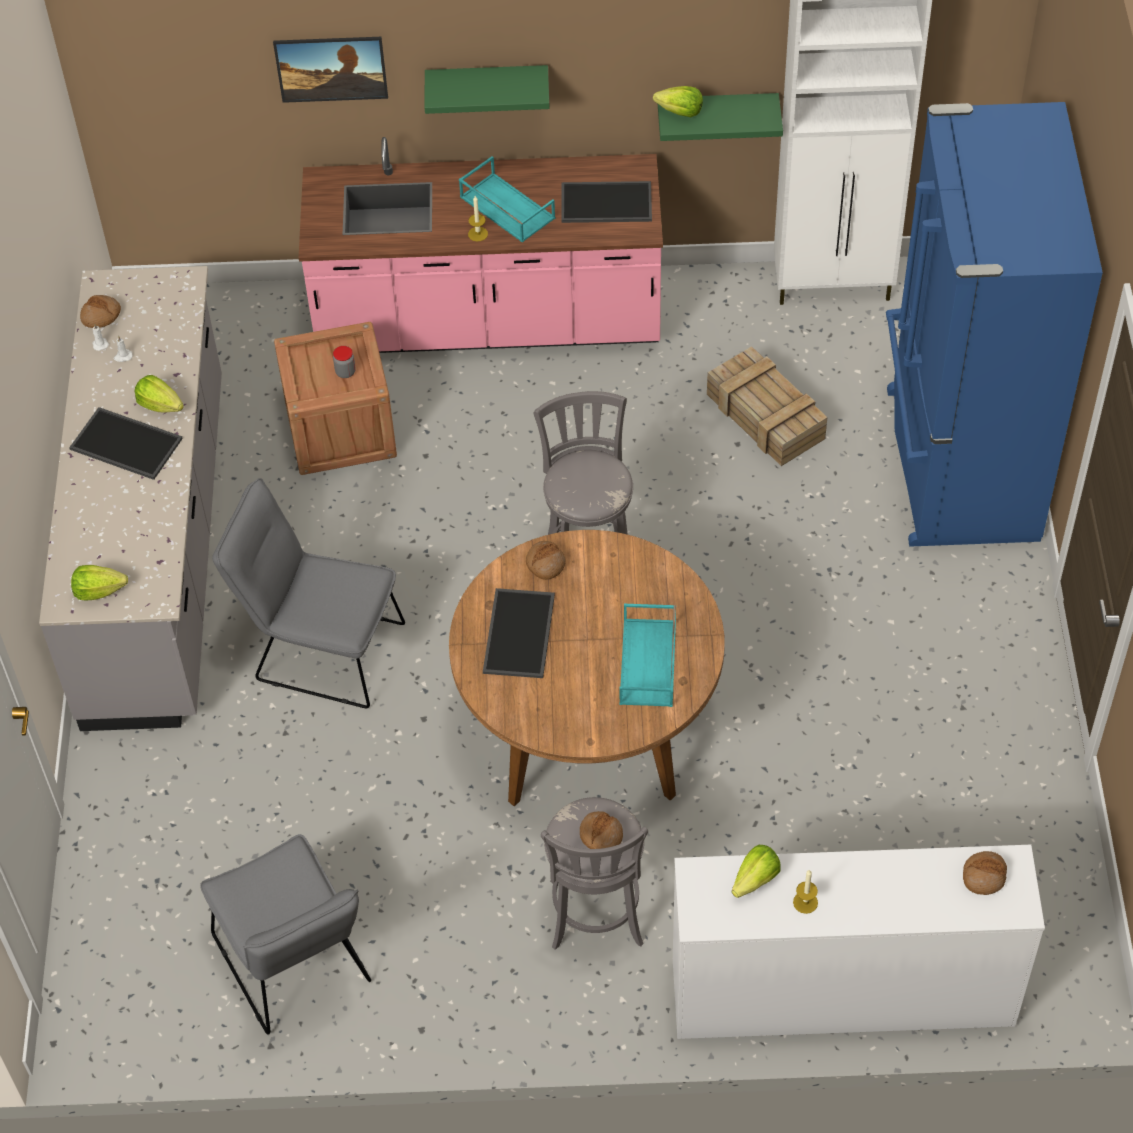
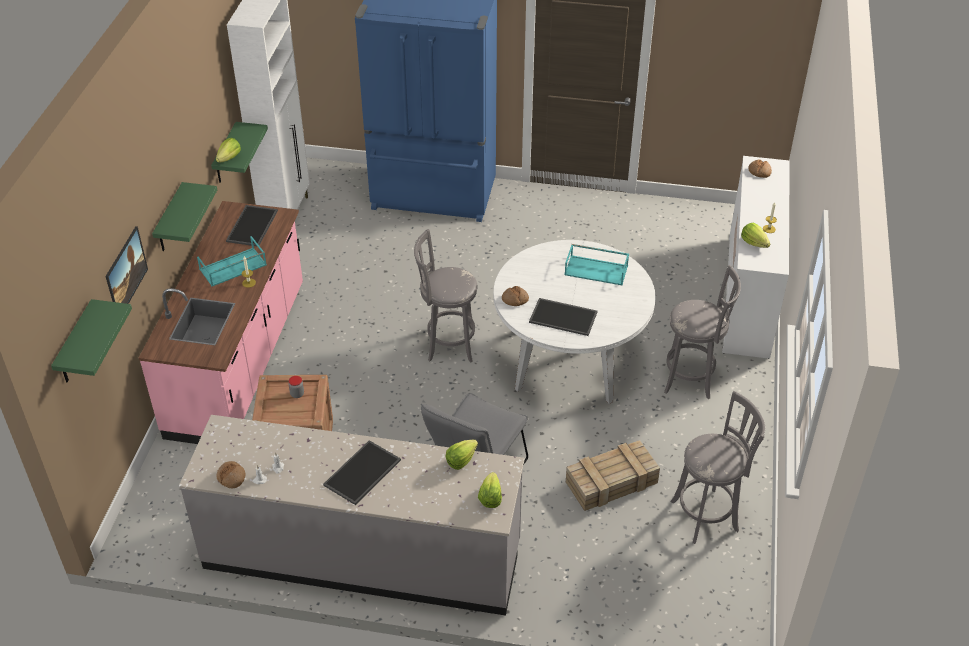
camera: 80 degrees left, 10 degrees down
lettuce [135,375,184,413] -> lettuce moved to [445,440,478,470]
grey chair [200,834,371,1034] -> grey stool [670,391,765,544]
brown dining table [449,530,725,806] -> white dining table [494,240,656,404]
bread [580,811,623,849] -> none
crate [707,346,827,466] -> crate moved to [566,440,660,511]
none -> green shelf [51,299,132,383]

